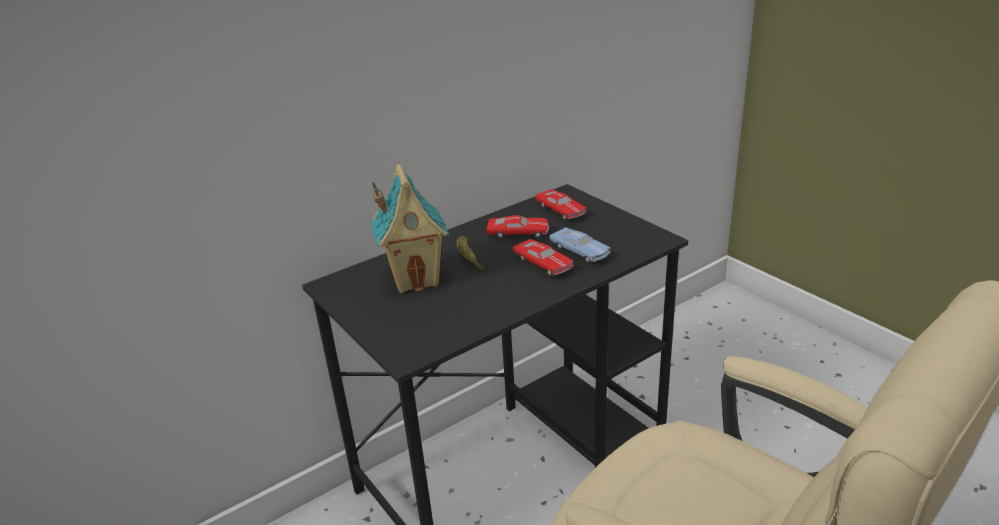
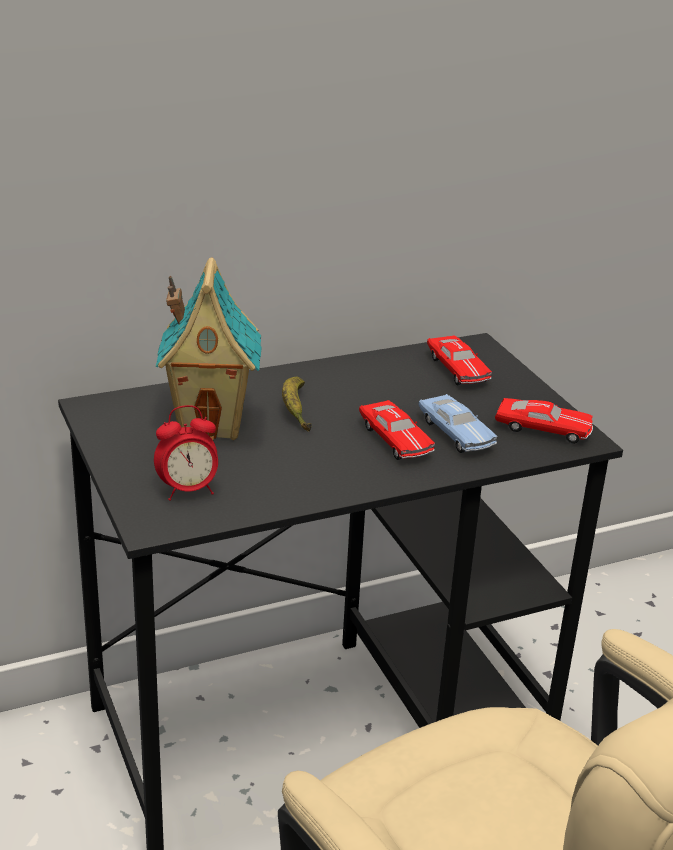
camera: 10 degrees right, 0 degrees up
red toy car [486,215,549,239] -> red toy car moved to [495,398,593,444]
none -> alarm clock [154,405,218,501]

